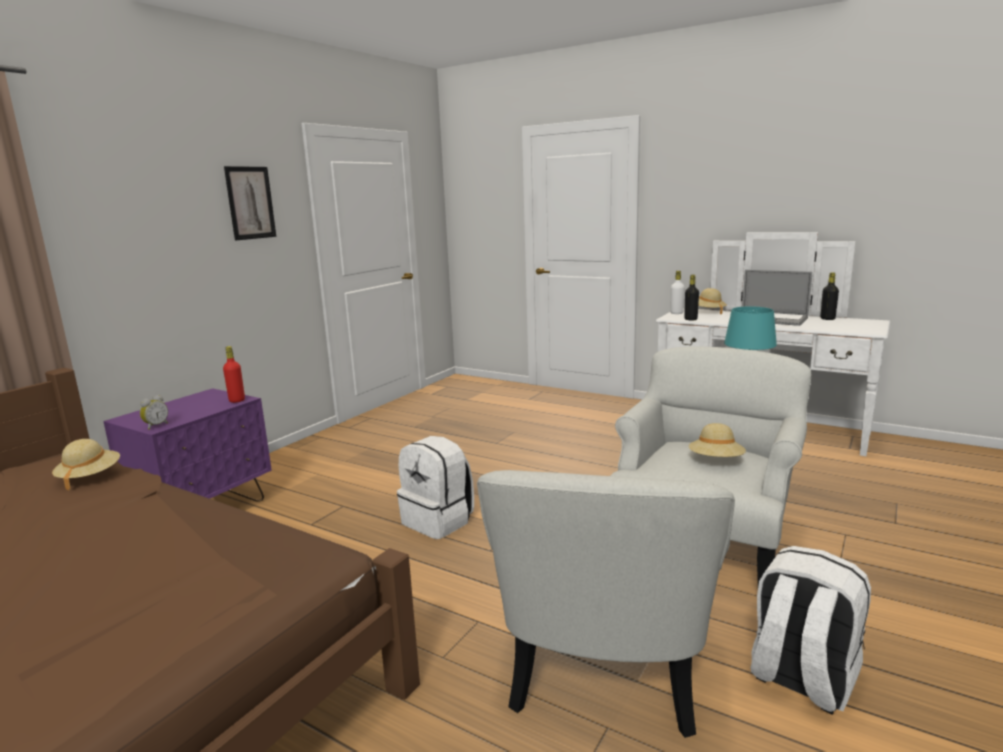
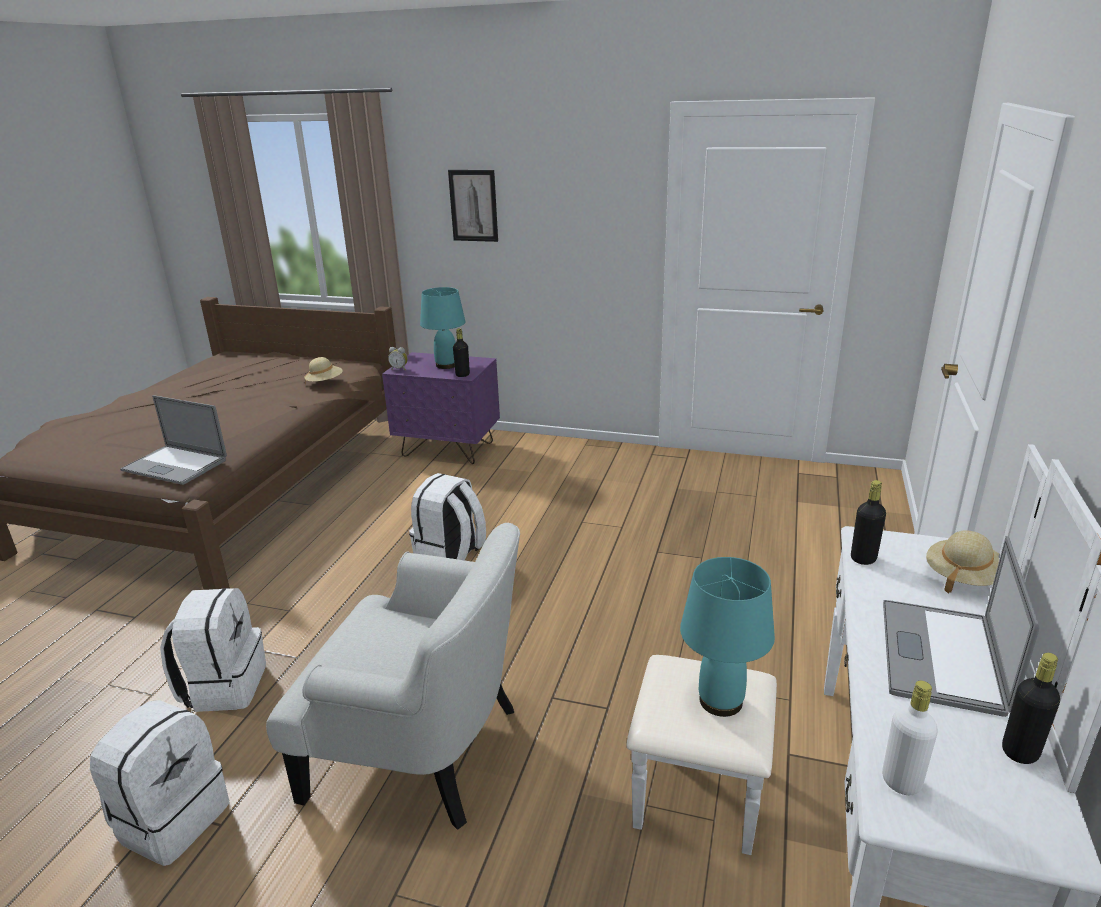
camera: 75 degrees right, 10 degrees up
red bottle [223,346,245,403] -> black bottle [453,328,470,377]
picture [224,166,276,240] -> picture moved to [448,170,498,242]
white armchair [477,470,735,738] -> white backpack [160,588,266,712]
white bottle [670,271,685,314] -> white bottle moved to [882,681,938,795]
beige hat [689,423,746,457] -> none
none -> laptop [120,395,227,485]
none -> turquoise table lamp [420,287,466,369]

